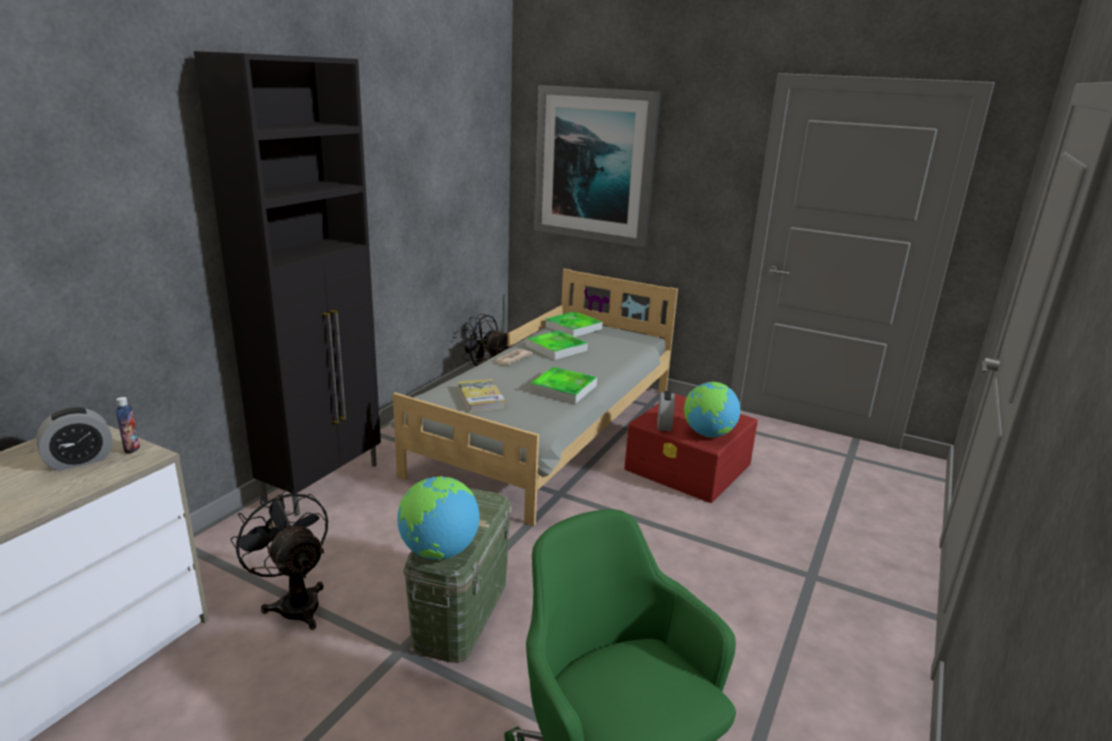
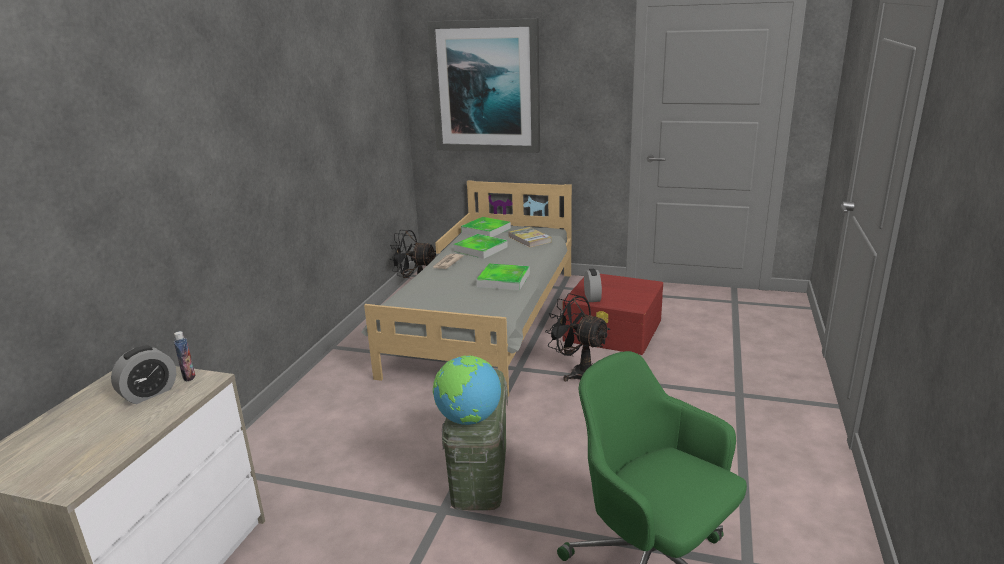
camera: 10 degrees left, 0 degrees up
black cabinet [194,51,381,516] -> none
black fan [230,486,328,630] -> black fan moved to [545,293,610,381]
book [457,379,506,412] -> book moved to [509,227,552,248]
globe [684,382,740,438] -> none

